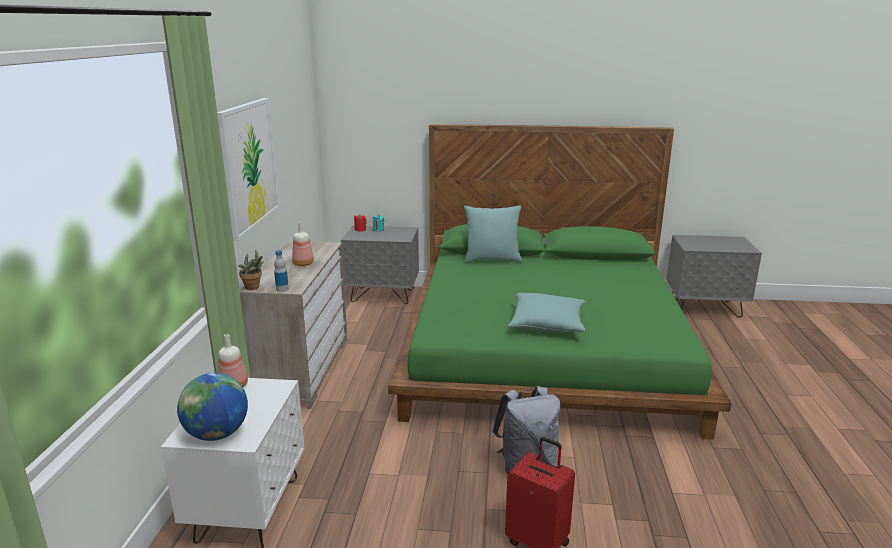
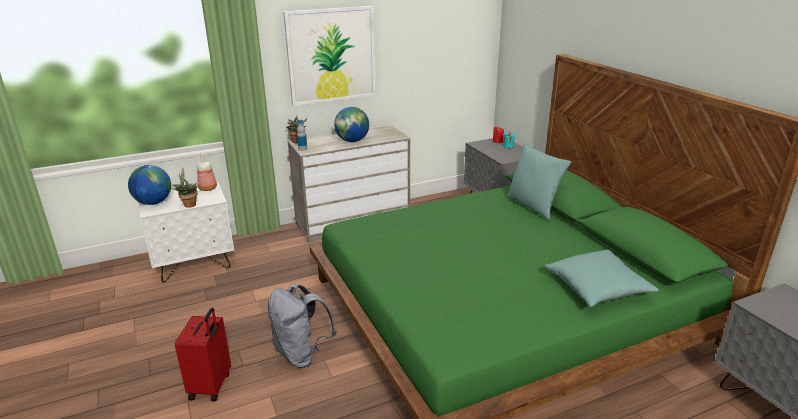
camera: 60 degrees right, 5 degrees up
bottle [292,222,314,266] -> globe [334,107,369,142]
turquoise pillow [508,293,586,332] -> turquoise pillow moved to [545,249,659,307]
none -> potted plant [173,168,198,208]

